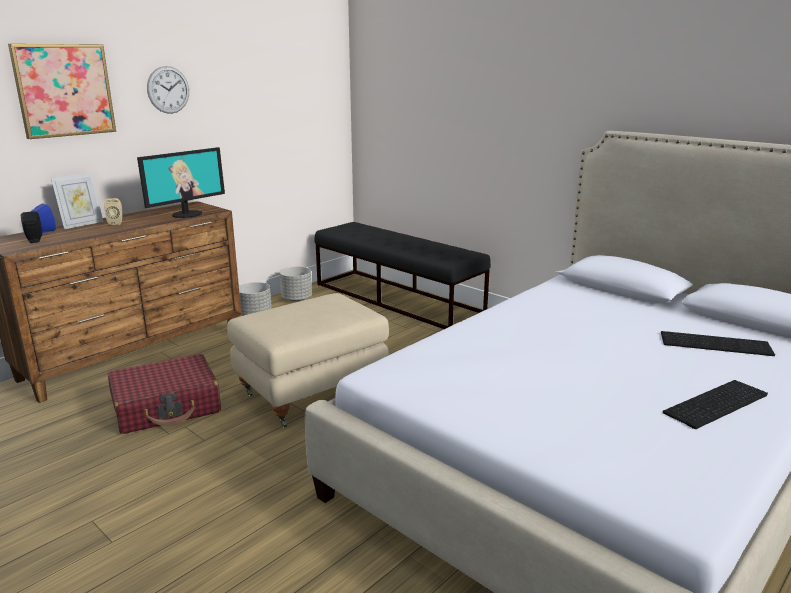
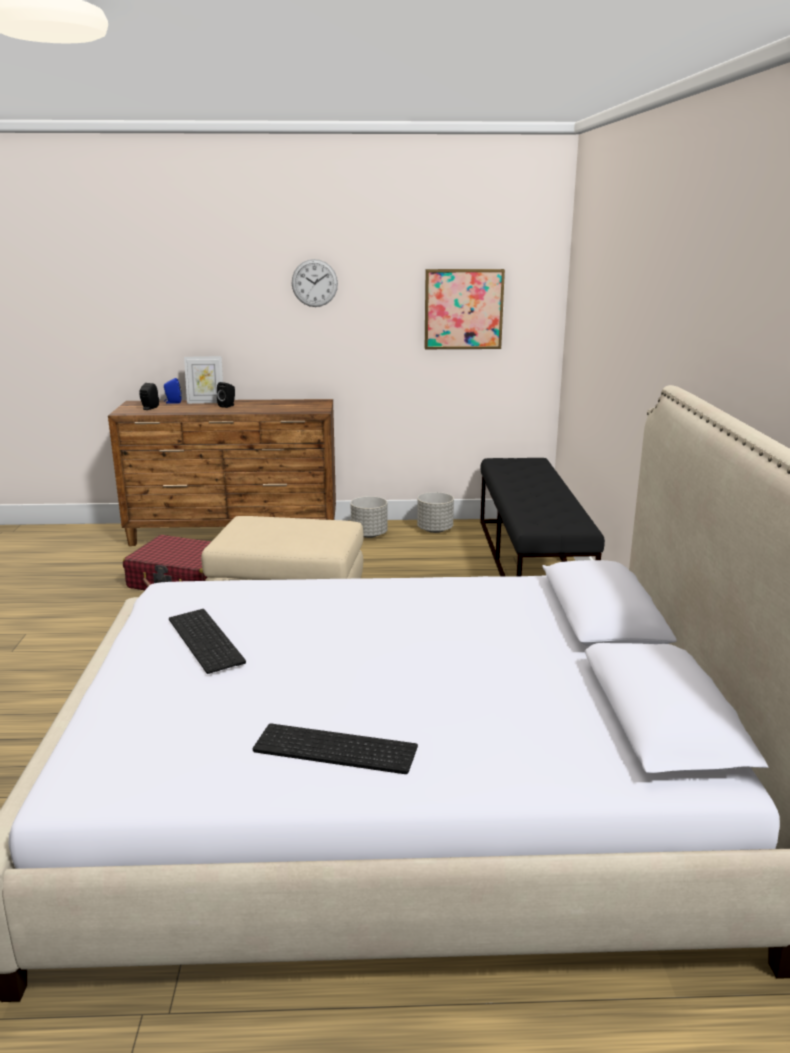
camera: 45 degrees right, 0 degrees up
picture [8,44,116,139] -> picture moved to [425,269,505,349]
beige speaker [104,198,123,225] -> black speaker [217,382,235,408]
monitor [137,147,225,218] -> none
keyboard [661,331,775,356] -> keyboard moved to [169,609,246,674]

